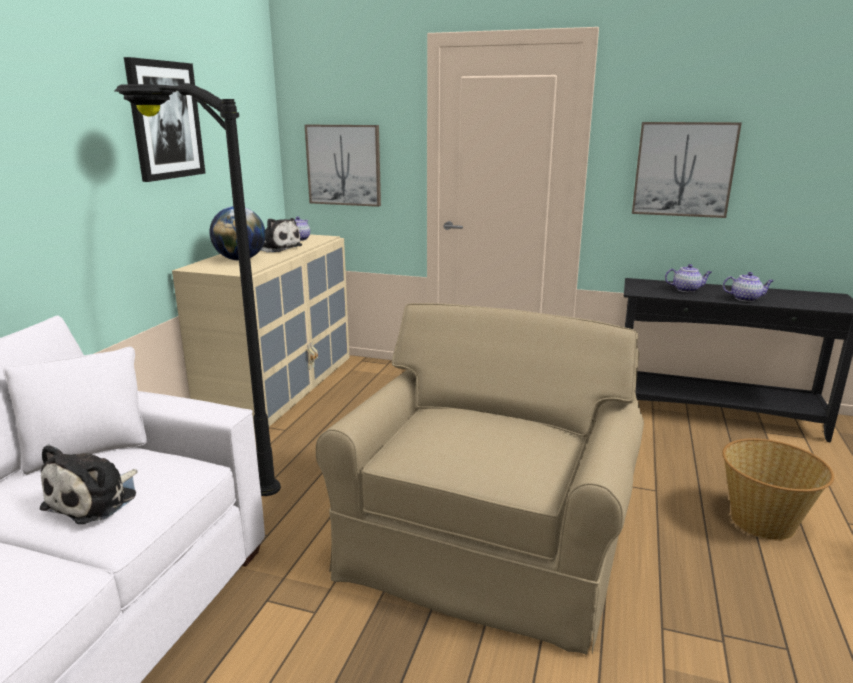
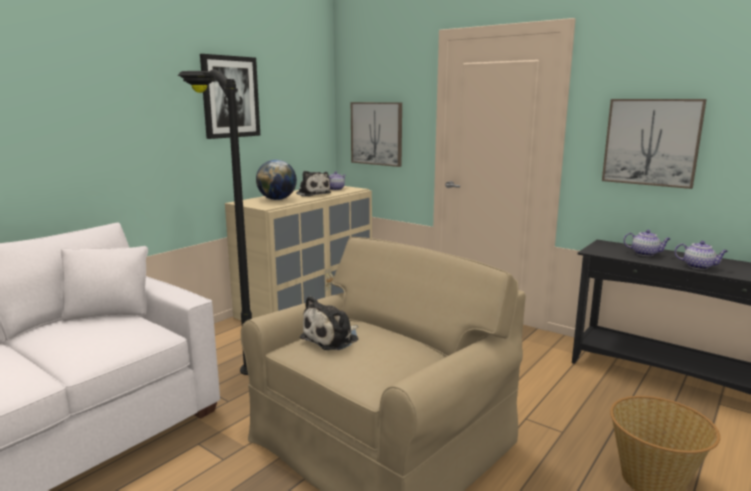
camera: 20 degrees right, 5 degrees down
plush toy [40,444,138,524] -> plush toy moved to [300,296,359,350]

